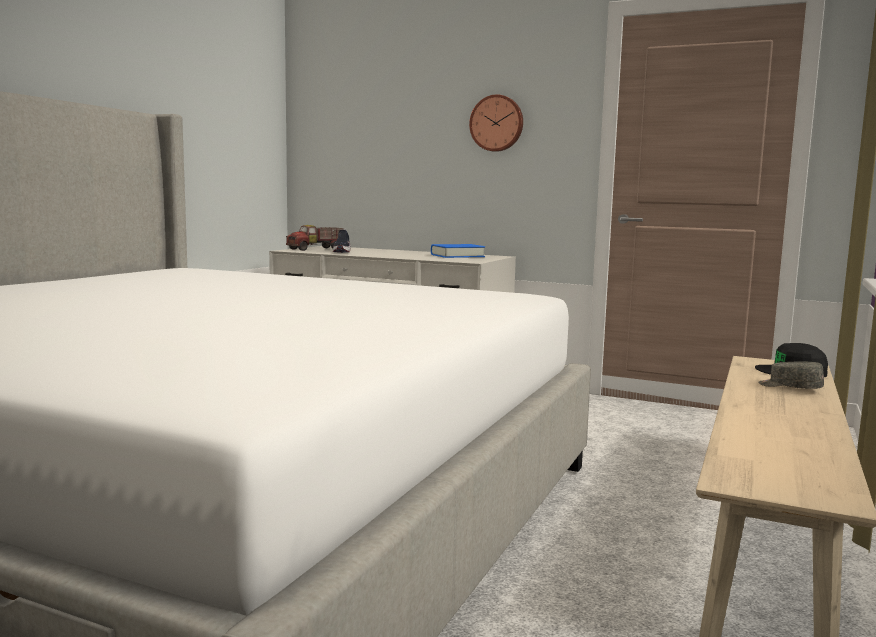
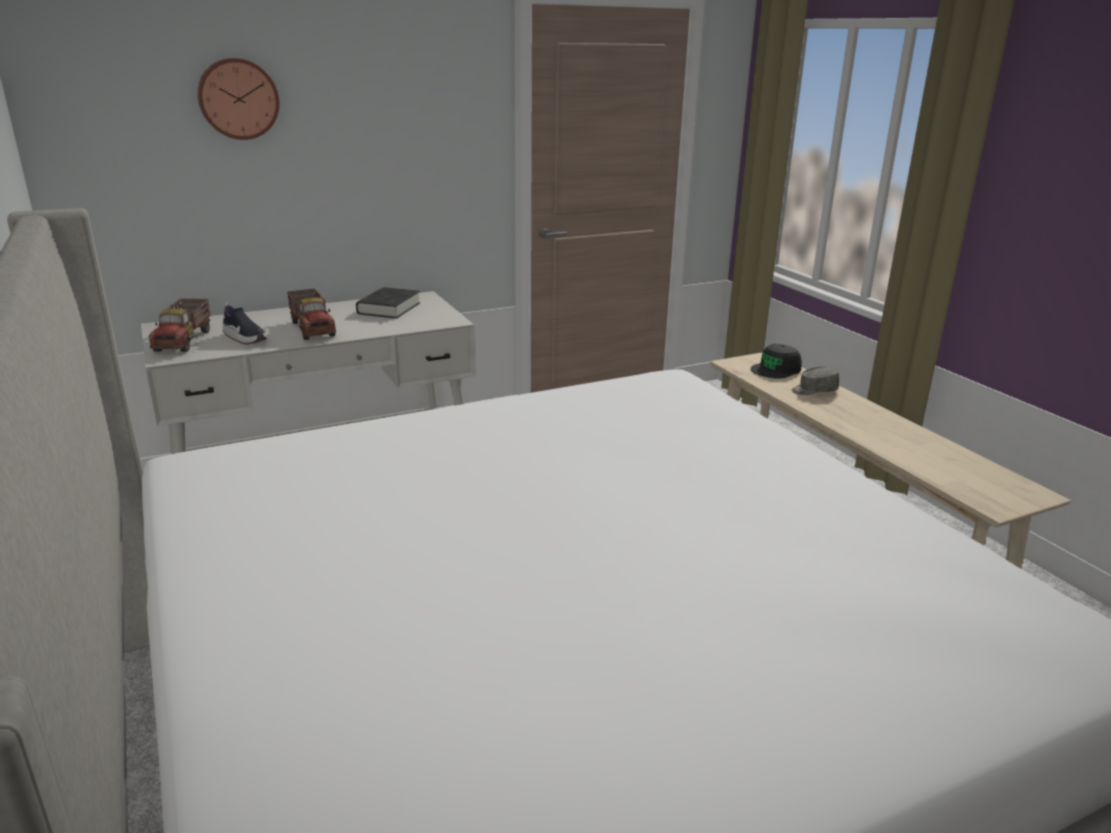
camera: 50 degrees left, 15 degrees up
blue book [431,244,485,258] -> black book [356,287,420,319]
wall clock [469,94,523,152] -> wall clock moved to [198,58,279,140]
none -> toy truck [287,288,336,340]

